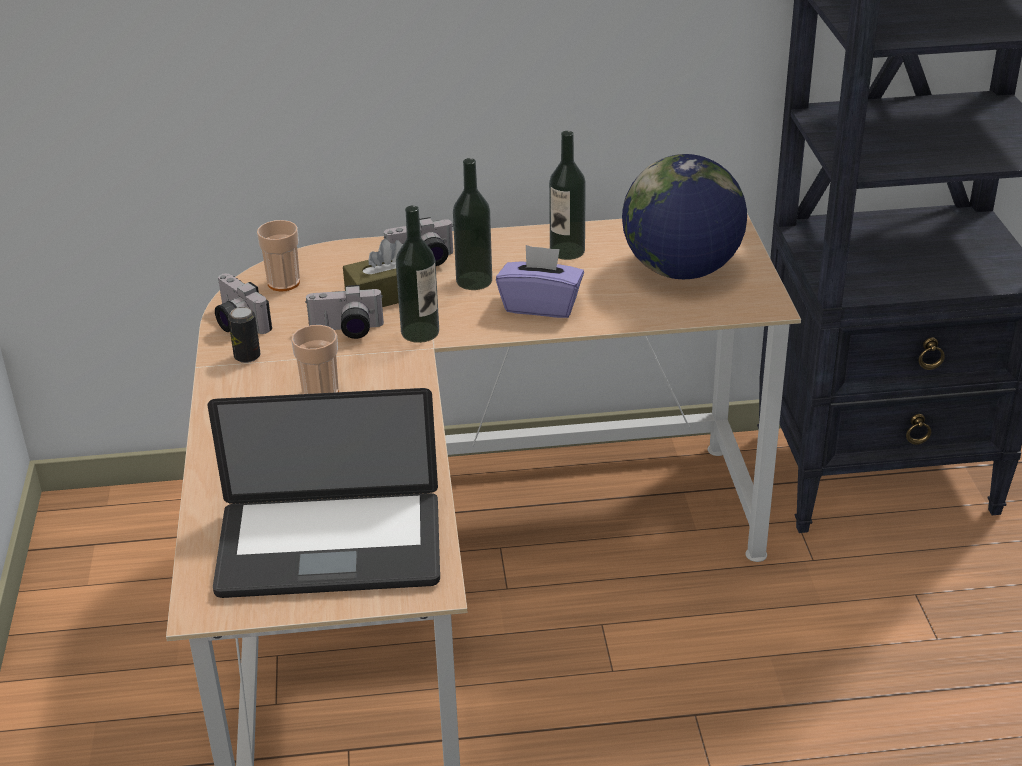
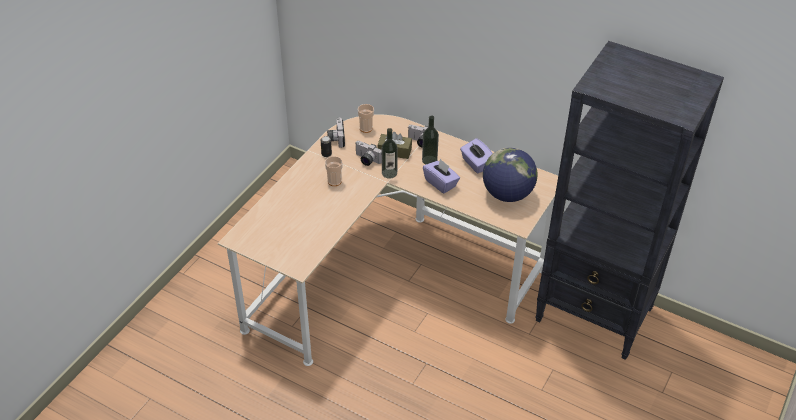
camera: 35 degrees right, 10 degrees up
laptop [208,388,440,598] -> none
bottle [549,131,586,260] -> purple tissue box [460,138,493,173]

